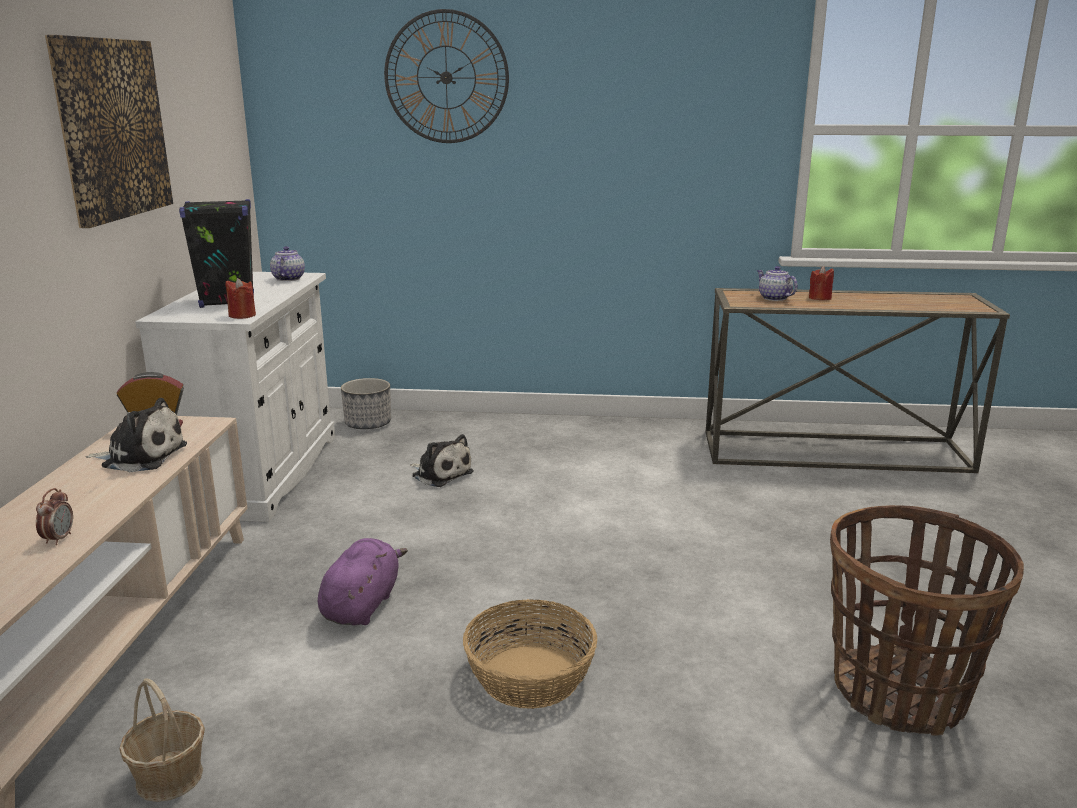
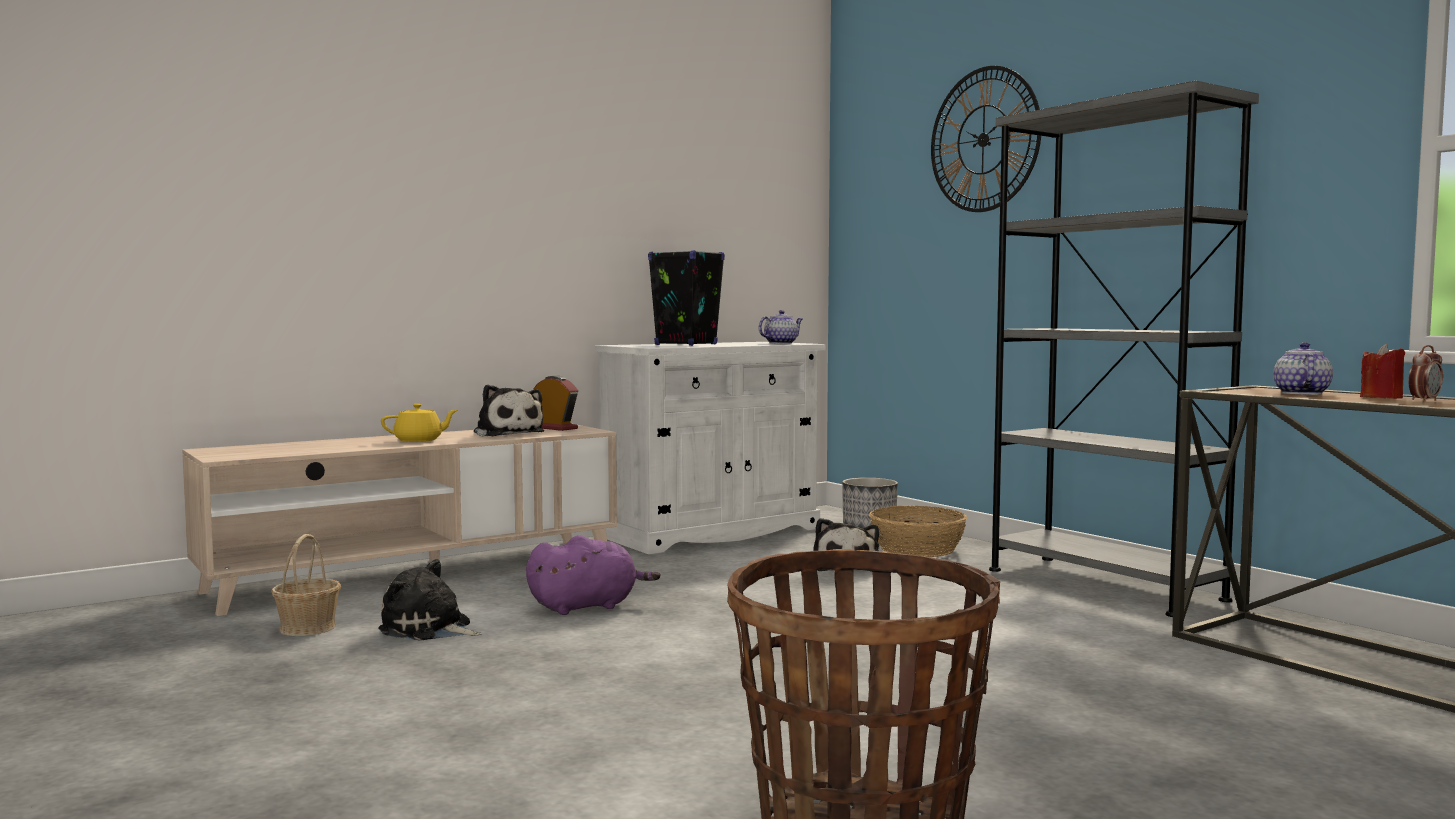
camera: 50 degrees right, 15 degrees down
alarm clock [36,488,73,545] -> alarm clock moved to [1408,345,1443,402]
picture [45,35,173,228] -> none
red candle [225,278,256,319] -> none
basket [463,599,597,709] -> basket moved to [869,506,967,557]
none -> plush toy [378,559,482,641]
none -> yellow teapot [381,404,458,442]
none -> grey bookcase [989,81,1259,617]

